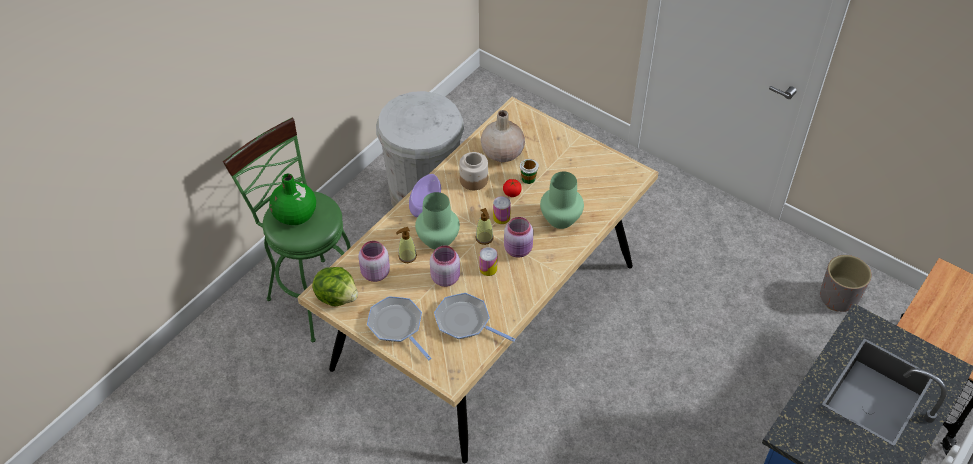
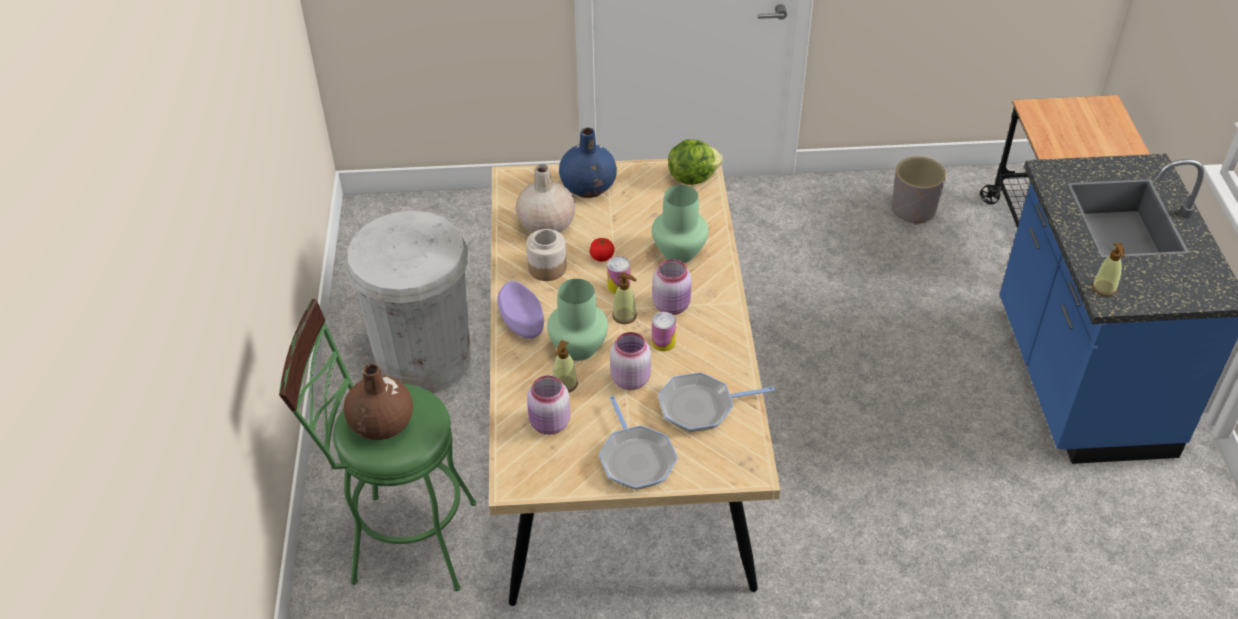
camera: 40 degrees left, 5 degrees down
green vase [269,173,316,225] -> brown vase [344,364,413,440]
lettuce [312,267,358,306] -> lettuce moved to [668,139,723,185]
frying pan [367,296,432,360] -> frying pan turned 120 degrees counterclockwise [599,396,678,490]
cup [520,159,539,184] -> none
none -> blue vase [559,128,617,198]
none -> soap dispenser [1092,243,1125,296]

